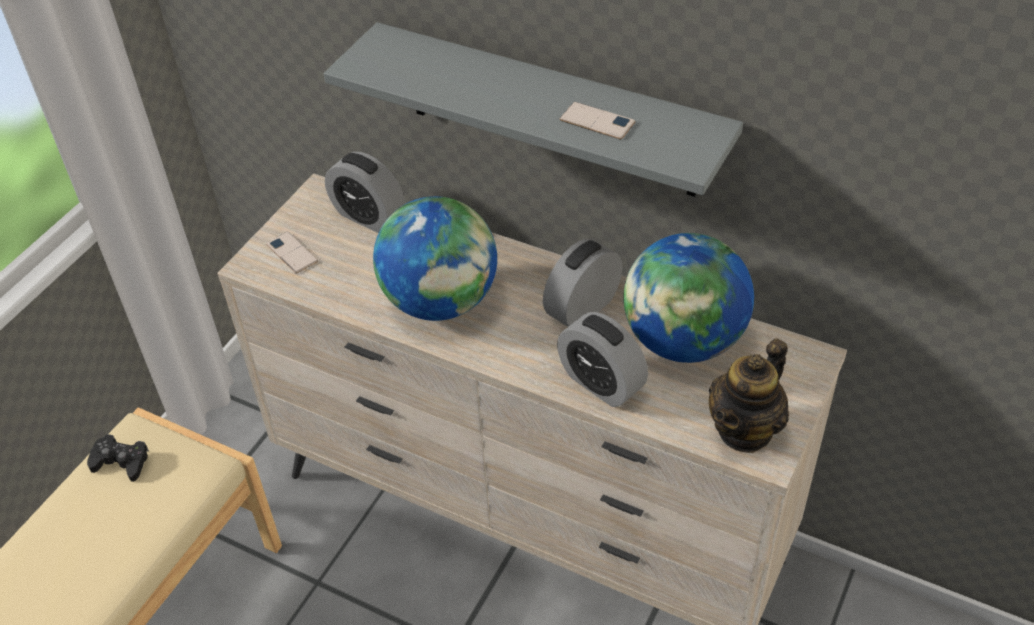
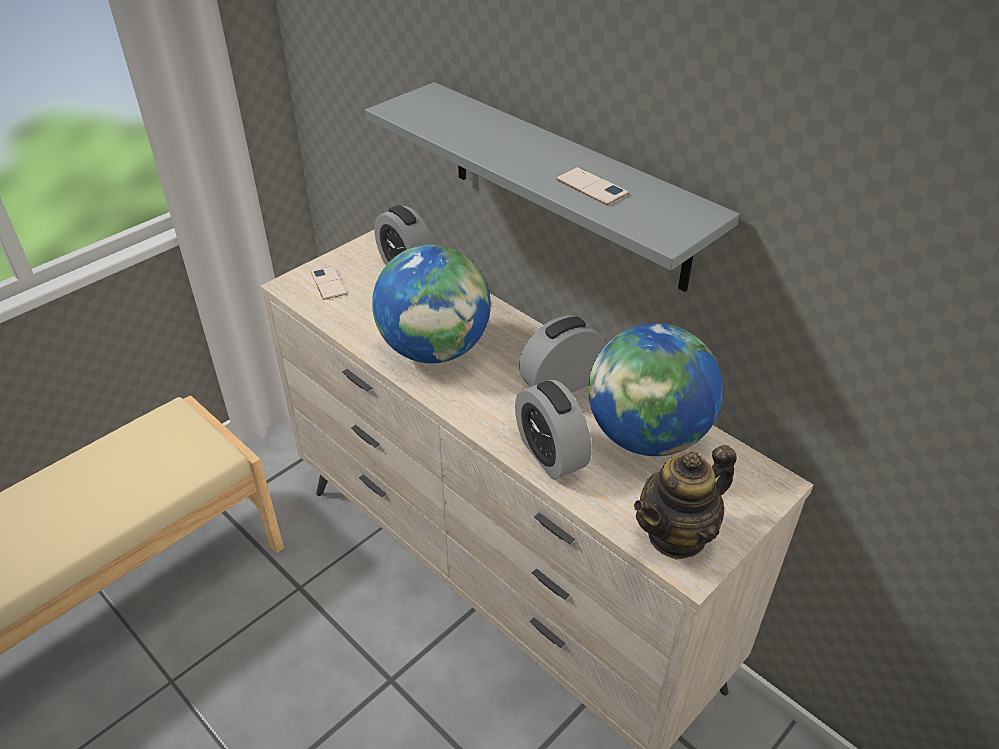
camera: 15 degrees right, 5 degrees down
black game controller [87,434,149,482] -> none

